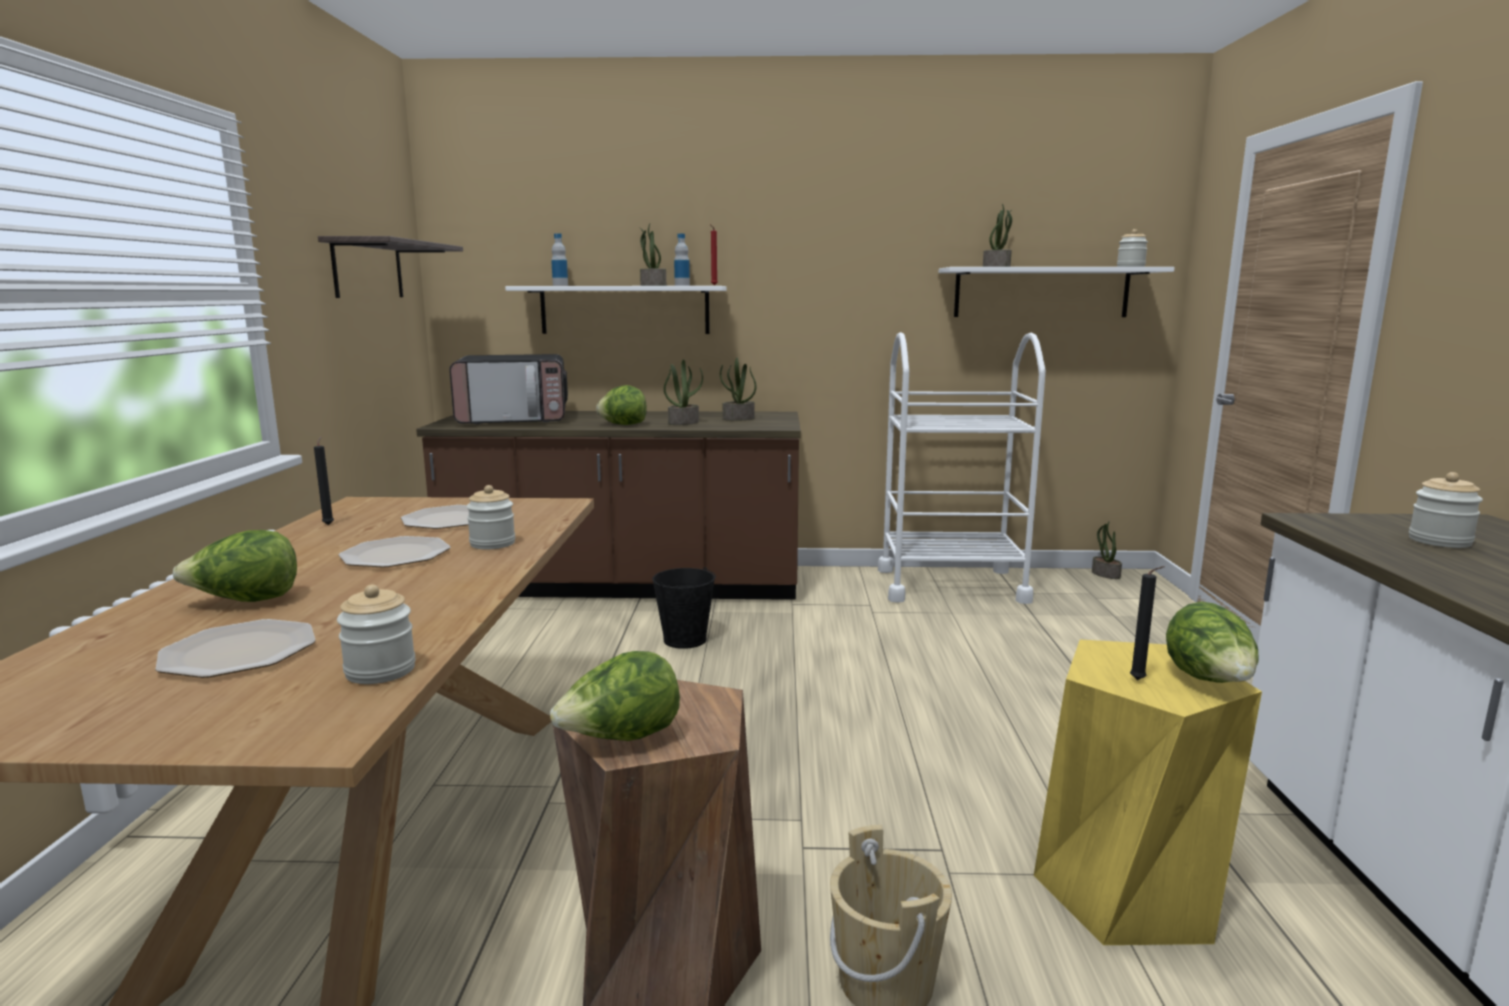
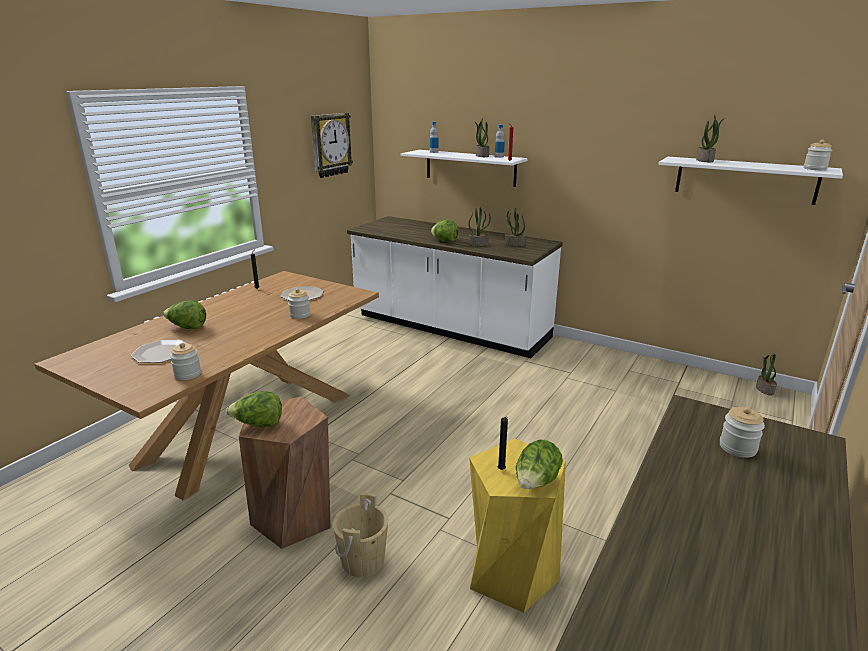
camera: 30 degrees right, 10 degrees up
shelf [318,236,463,298] -> wall clock [311,113,353,178]
plate [338,536,451,568] -> none
brown counter [416,411,801,600] -> white counter [347,216,563,358]
microwave [449,354,568,424] -> none
black bucket [652,567,716,649] -> none
white cart [878,332,1046,604] -> none

